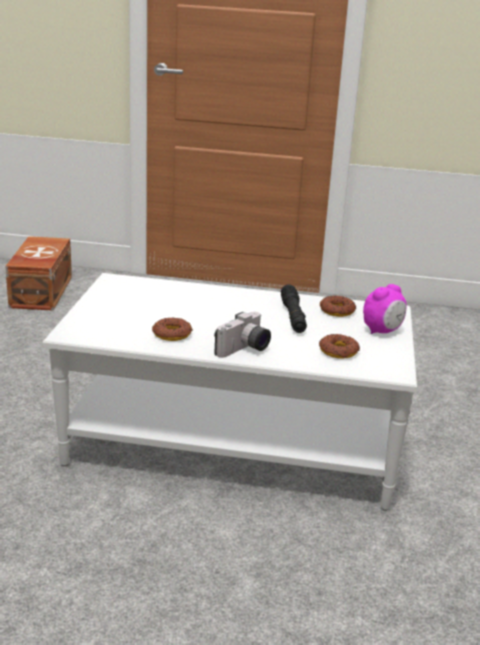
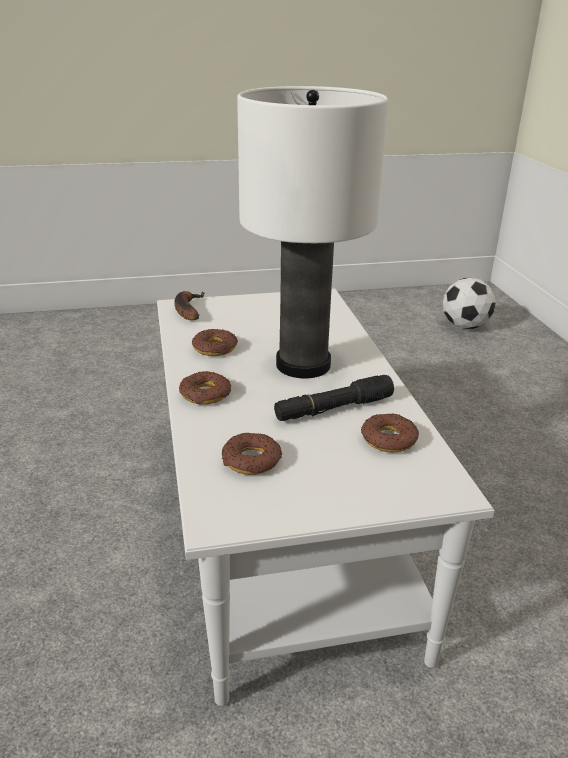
camera: 70 degrees right, 5 degrees up
brown storage box [5,236,72,310] -> football [443,278,496,329]
camera [214,312,271,358] -> donut [179,371,231,405]
alarm clock [363,284,407,334] -> none
none -> banana [174,291,205,320]
none -> white table lamp [237,86,388,378]

